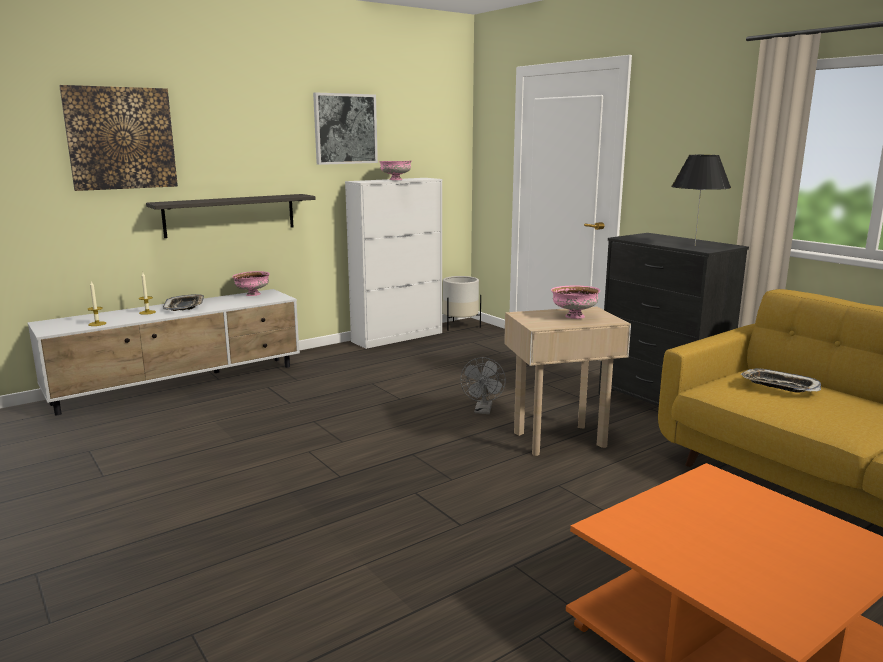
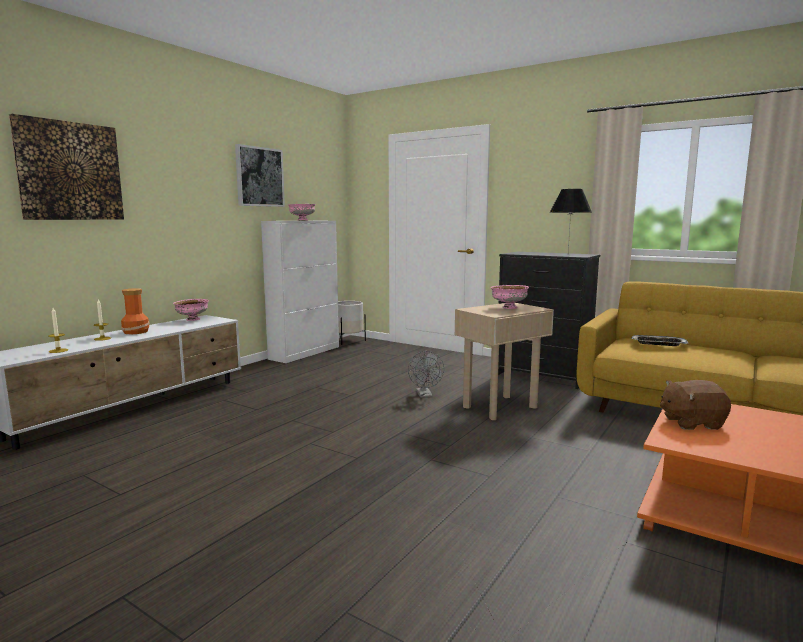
camera: 20 degrees left, 5 degrees down
shelf [146,194,316,238] -> none
tray [163,294,204,311] -> vase [121,288,150,334]
none -> brown plush toy [660,380,731,430]

